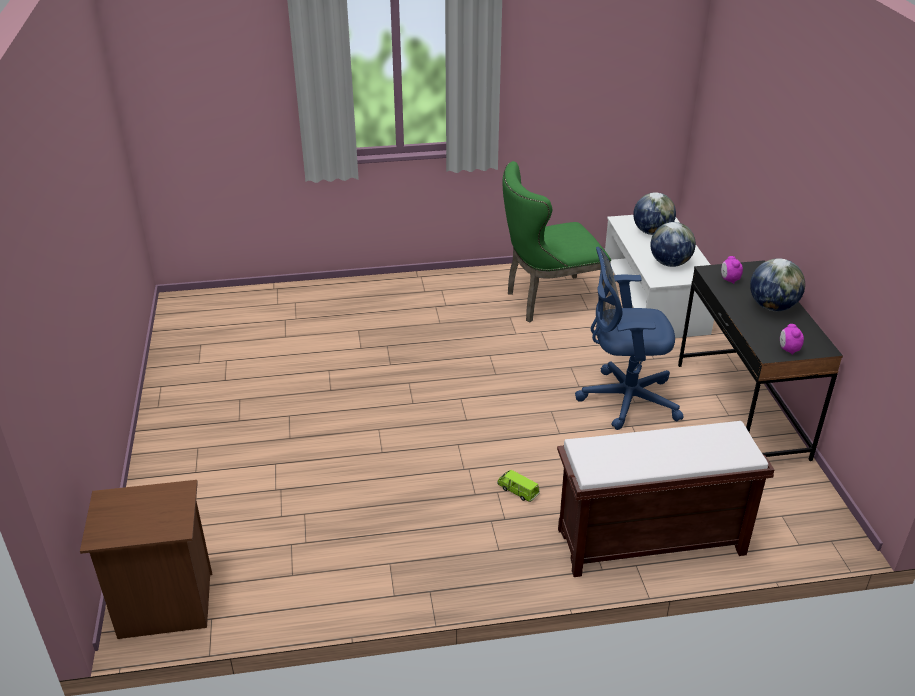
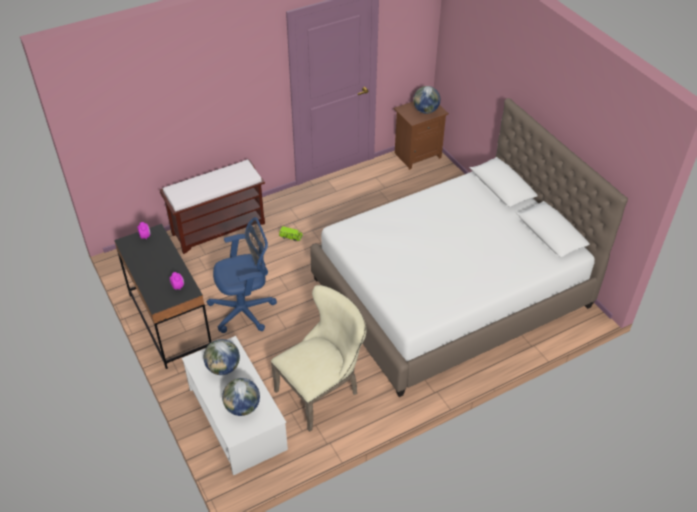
camera: 160 degrees right, 10 degrees up
green chair [503,161,611,323] -> beige chair [271,285,366,432]
globe [750,258,805,311] -> globe moved to [413,86,440,114]
none -> white bed [310,98,628,397]

